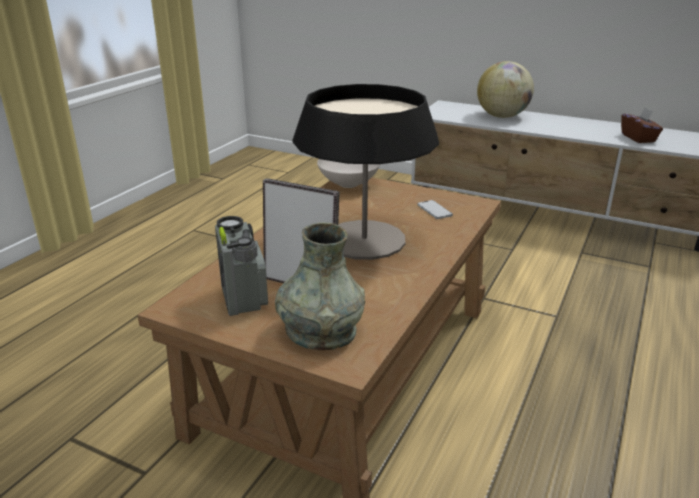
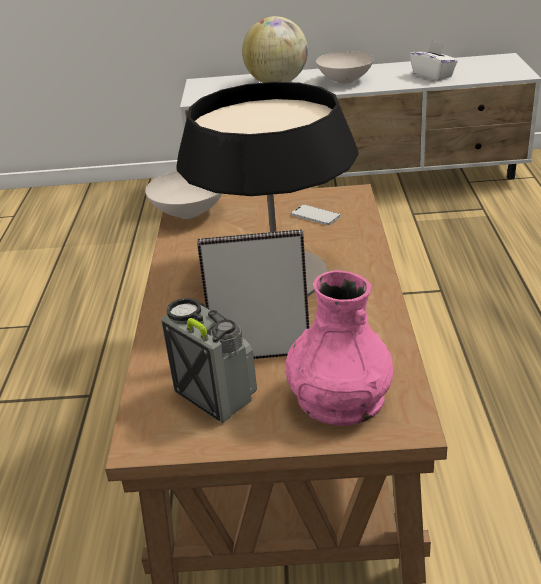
camera: 25 degrees left, 5 degrees up
grey vase [275,222,365,350] -> pink vase [285,270,393,426]
brown tissue box [621,107,663,143] -> white tissue box [410,40,458,81]
none -> white bowl [316,51,374,84]

